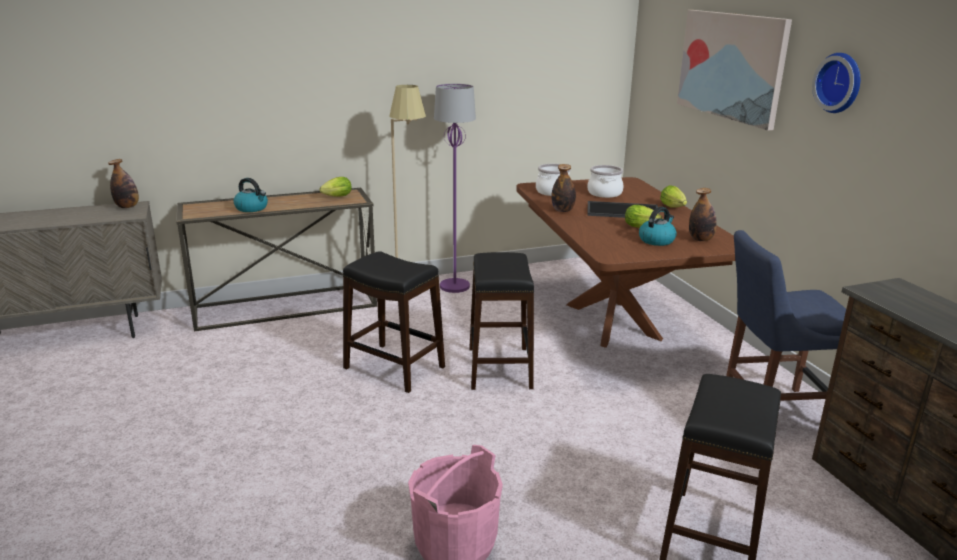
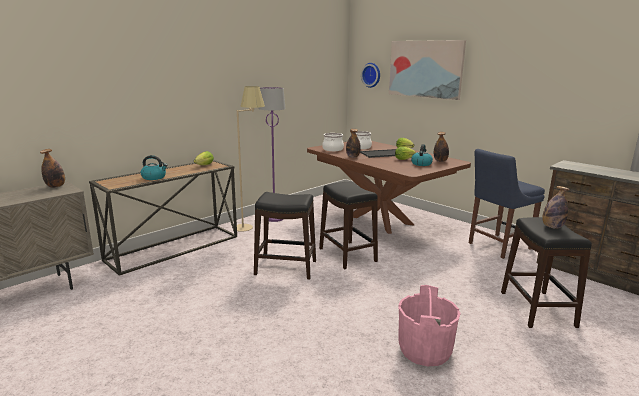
camera: 25 degrees left, 5 degrees down
wall clock [812,53,860,113] -> wall clock moved to [361,63,380,88]
none -> bottle [542,186,569,229]

